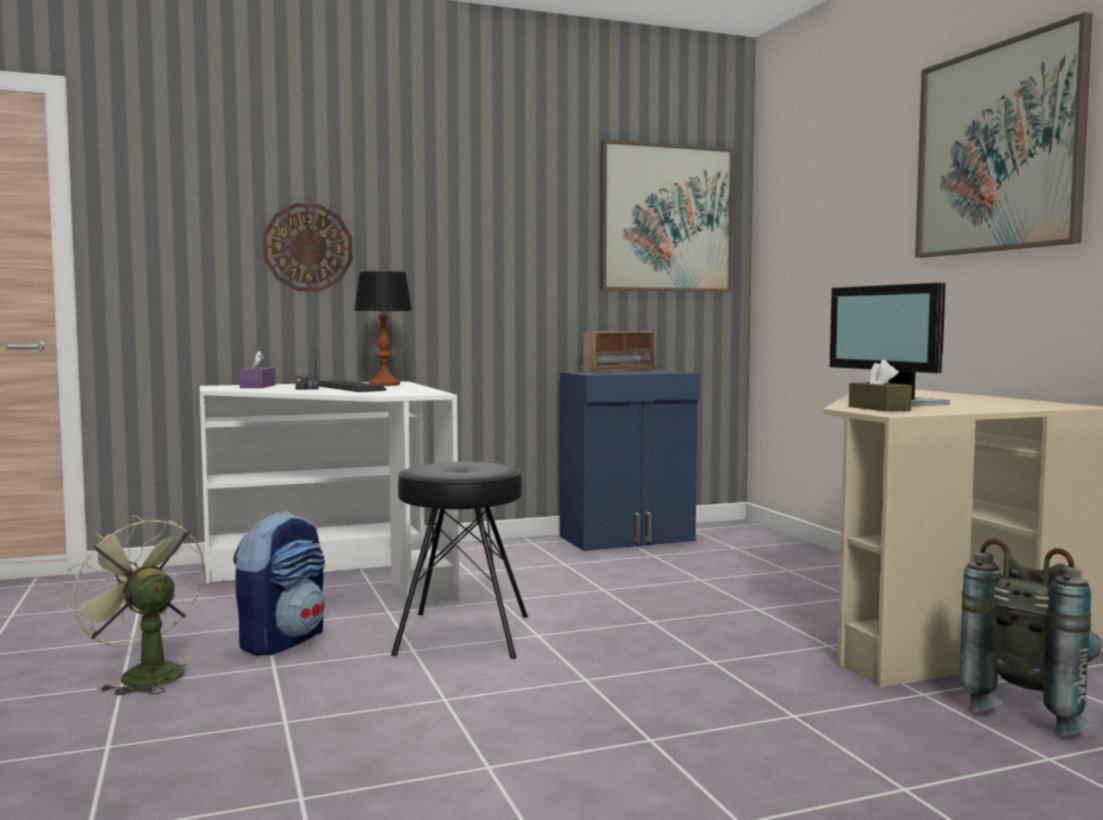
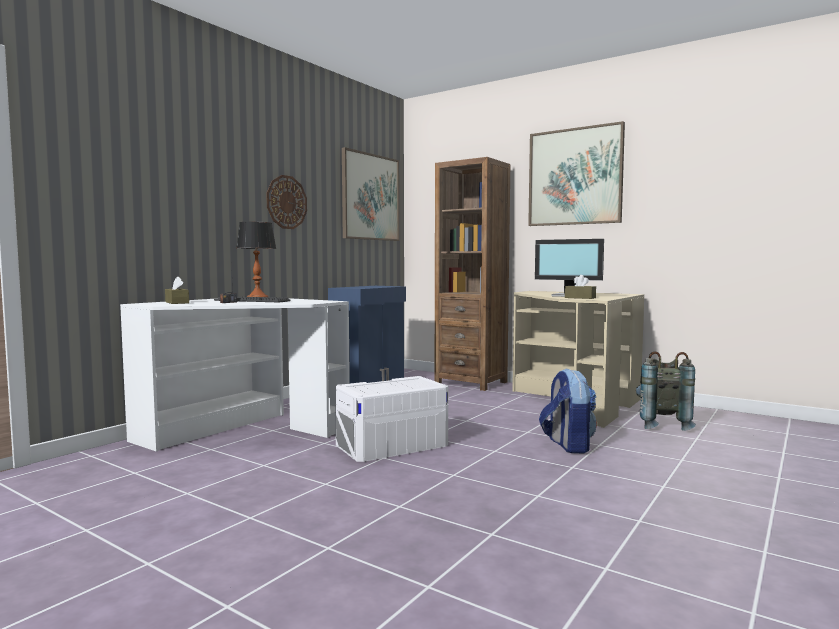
camera: 35 degrees left, 0 degrees up
green fan [67,515,204,695] -> none
backpack [233,512,326,656] -> backpack moved to [539,368,597,453]
purple tissue box [239,351,275,388] -> brown tissue box [165,276,189,304]
wall clock [263,203,353,292] -> wall clock moved to [266,175,307,229]
black stool [391,462,528,659] -> white storage box [335,376,449,462]
radio [581,331,657,372] -> none
none -> brown bookcase [435,157,510,391]

